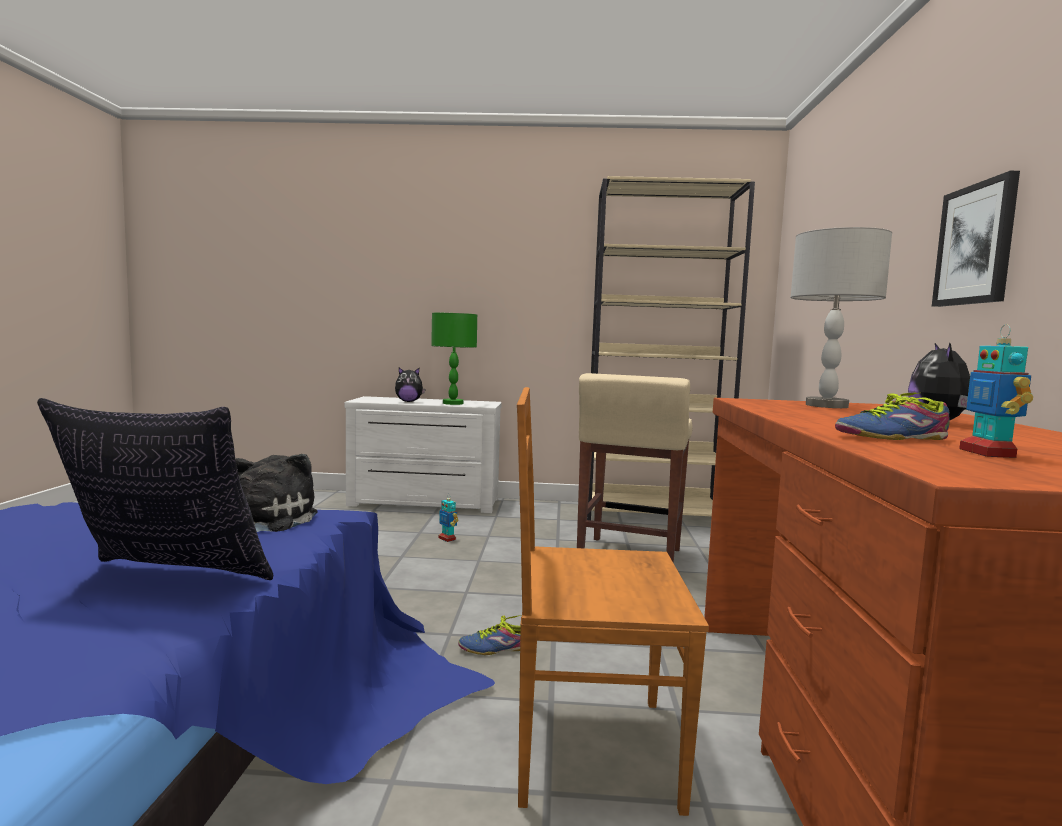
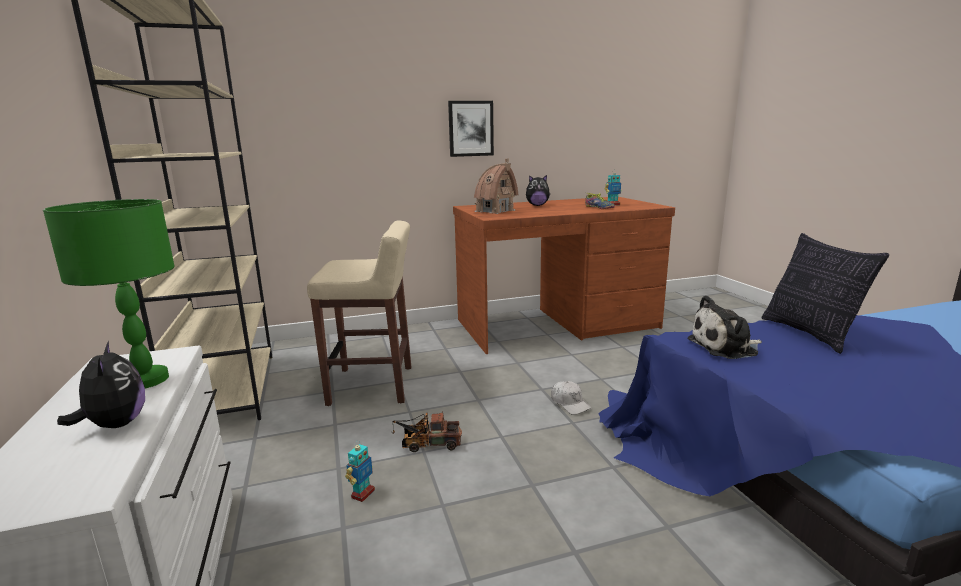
camera: 110 degrees left, 10 degrees up
shoe [458,615,521,655] -> white cap [551,381,592,415]
brown chair [517,387,709,816] -> none
grey table lamp [790,227,892,408] -> toy house [474,158,518,214]
none -> toy truck [392,412,462,452]

